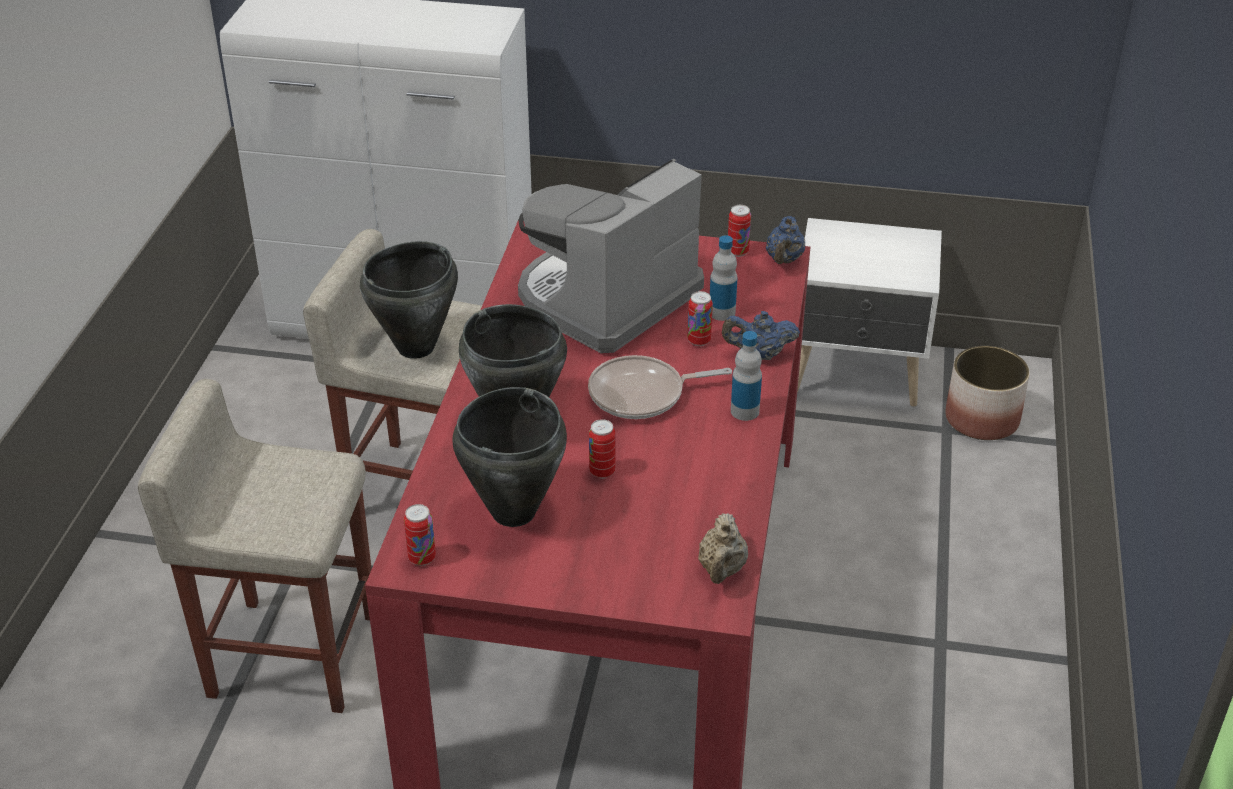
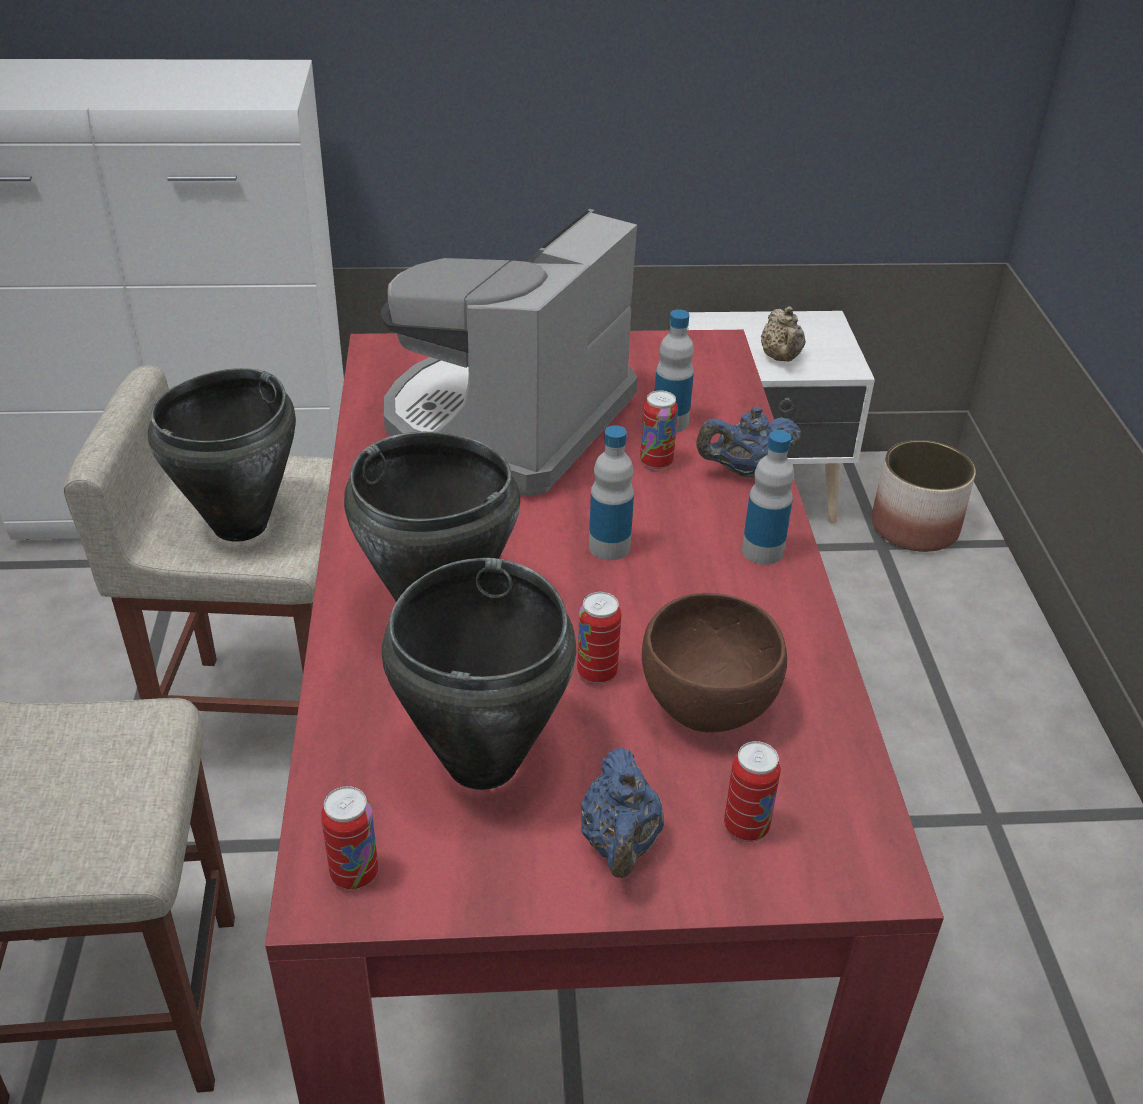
camera: 15 degrees left, 0 degrees up
frying pan [588,355,732,419] -> bottle [589,425,634,560]
beige teapot [698,513,748,584] -> beige teapot moved to [761,307,806,362]
can [728,205,751,257] -> can moved to [724,741,781,842]
blue teapot [766,216,805,264] -> blue teapot moved to [581,747,664,878]
none -> brown bowl [642,593,787,732]

